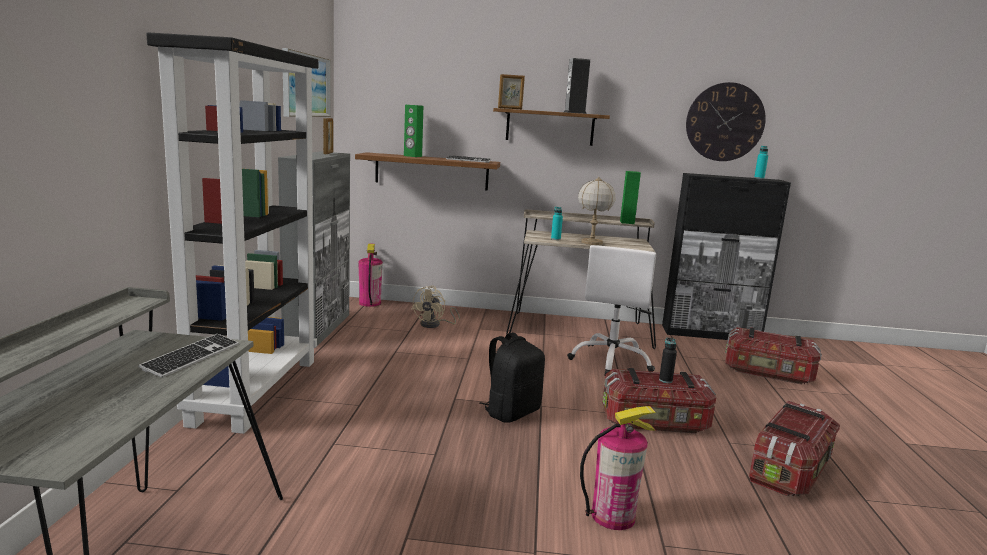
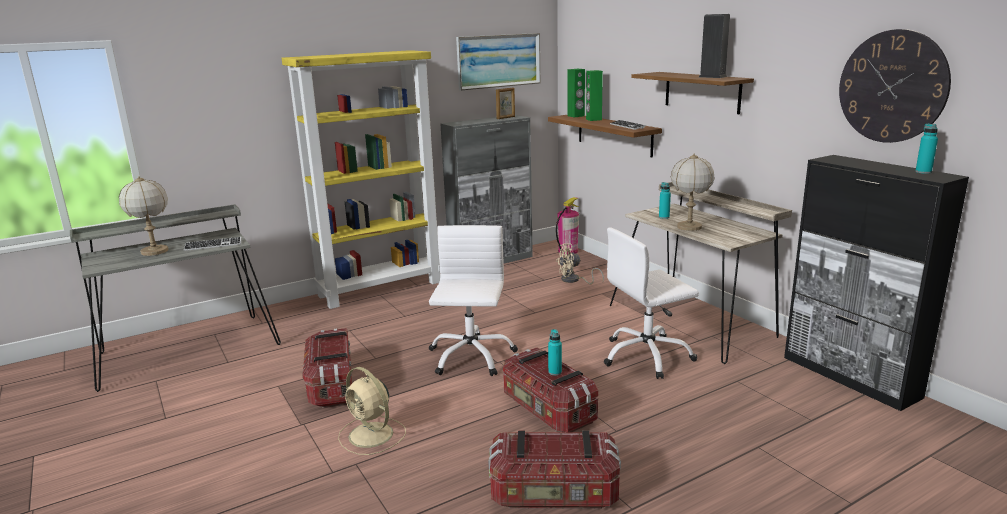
camera: 55 degrees right, 5 degrees up
black bookcase [146,32,318,434] -> yellow bookcase [282,50,440,309]
black backpack [480,332,545,423] -> white office chair [429,225,518,376]
picture frame [498,74,525,109] -> none
fire extinguisher [580,406,656,530] -> beige fan [338,367,406,455]
green speaker [620,171,641,224] -> green speaker moved to [568,69,585,117]
black bottle [659,338,677,383] -> turquoise bottle [548,329,562,375]
storage box [725,327,822,385] -> storage box moved to [303,328,352,408]
none -> table lamp [119,176,168,256]

